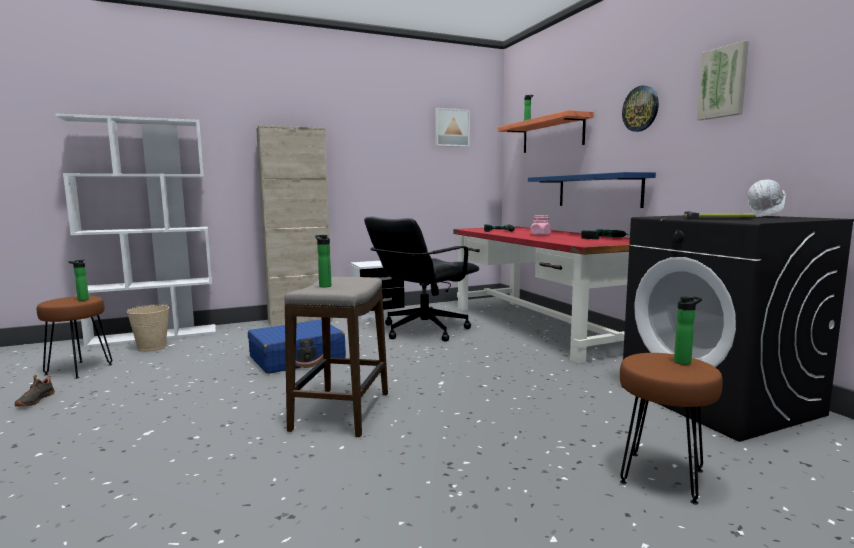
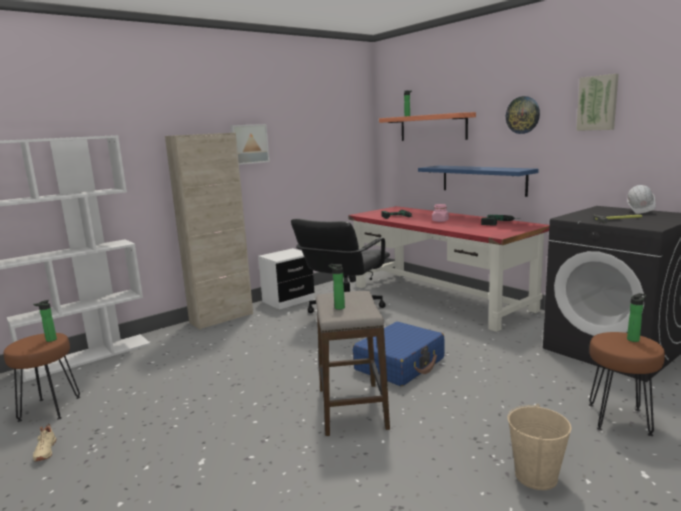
camera: 15 degrees left, 5 degrees up
black shoe [15,375,55,407] -> beige shoe [33,424,56,461]
beige bucket [127,304,169,352] -> beige bucket moved to [507,404,571,490]
blue suitcase [248,320,346,374] -> blue suitcase moved to [353,322,445,386]
picture [435,108,470,147] -> picture moved to [230,124,270,165]

